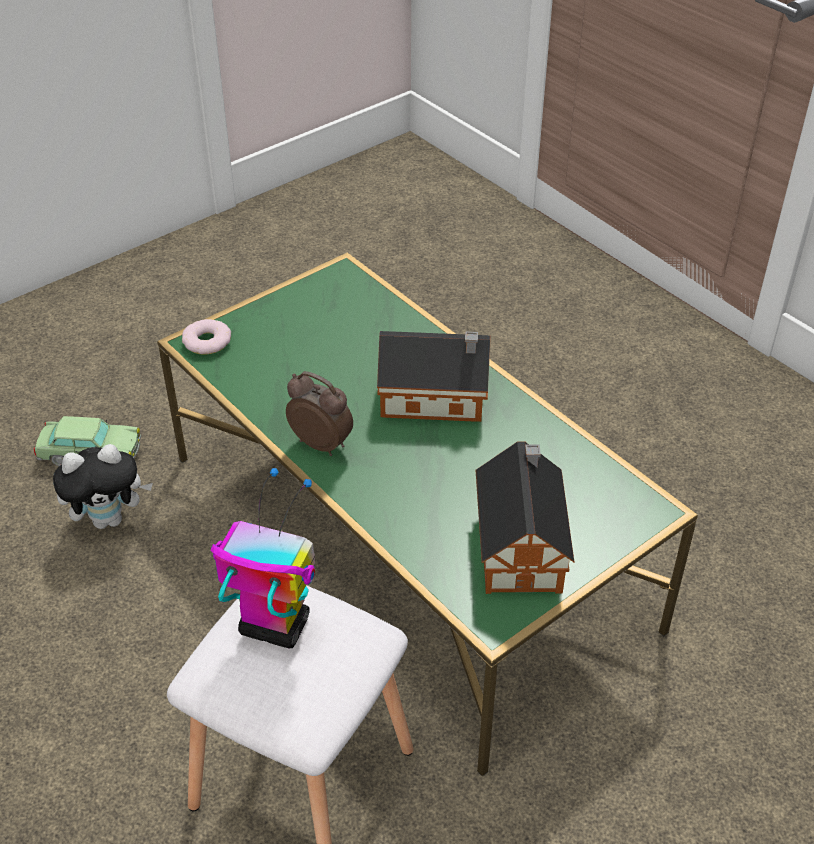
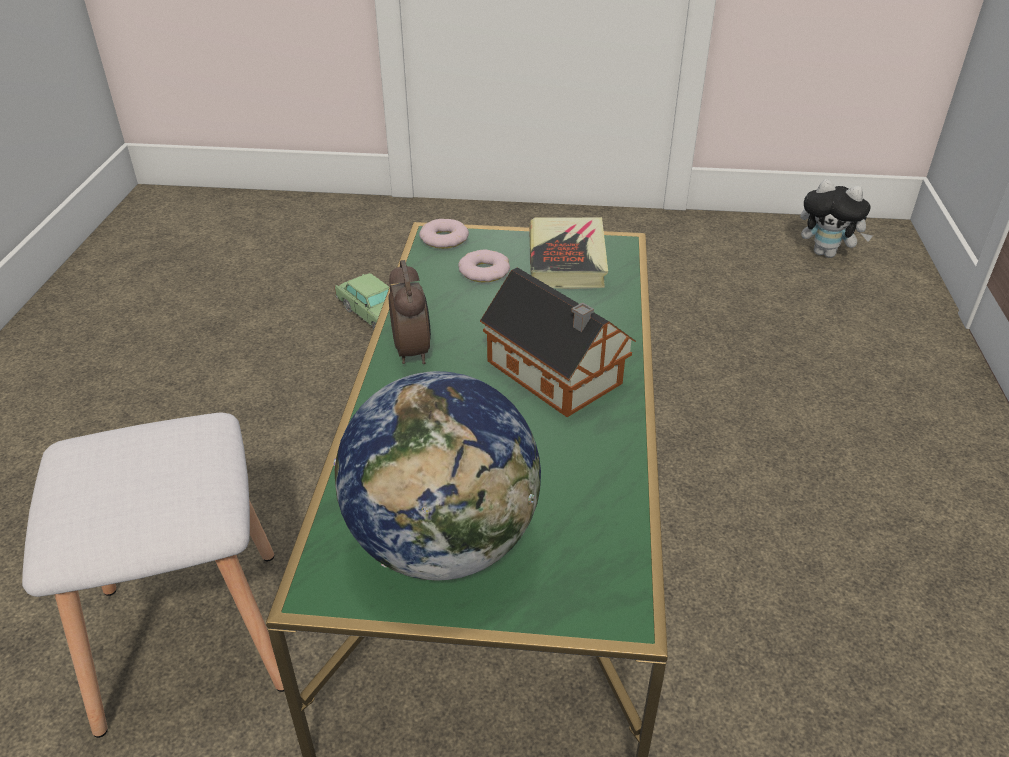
camera: 45 degrees right, 5 degrees down
plush toy [53,444,153,529] -> plush toy moved to [800,179,873,258]
toy robot [211,468,315,649] -> none
toy house [476,441,574,594] -> globe [333,371,541,581]
none -> donut [458,250,510,282]
none -> book [529,217,608,289]

